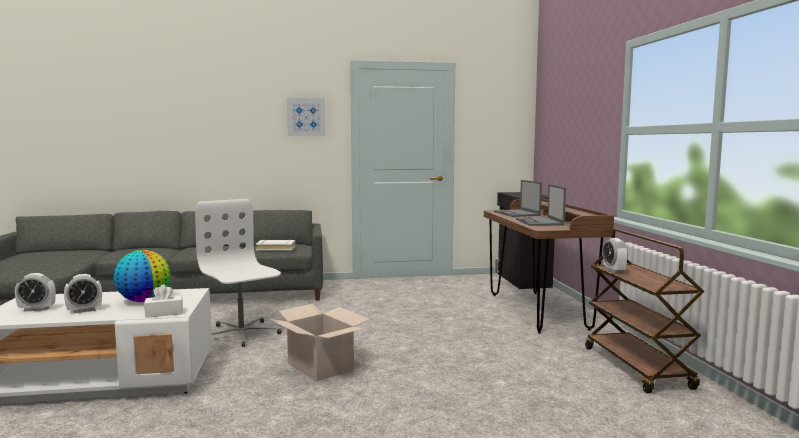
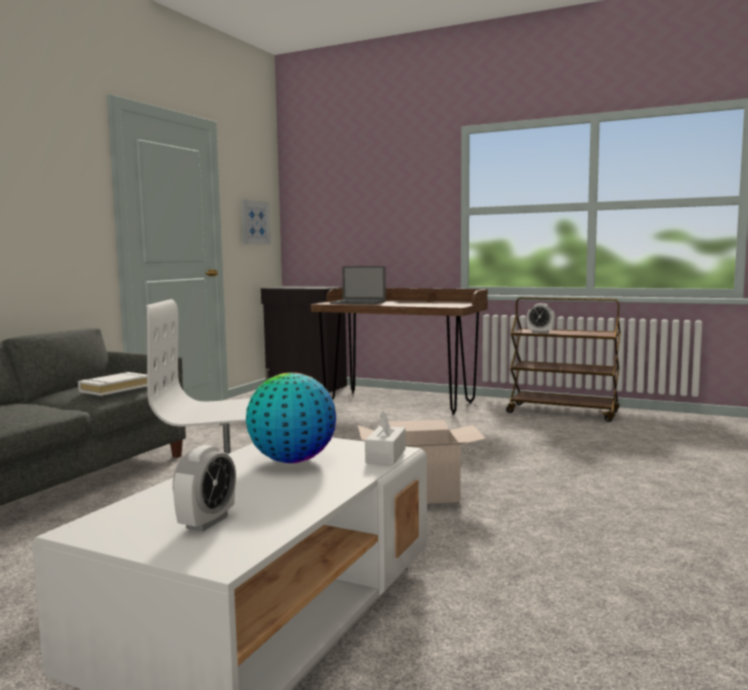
camera: 55 degrees left, 0 degrees up
alarm clock [64,274,102,313] -> none
picture [287,98,326,136] -> picture moved to [241,199,271,245]
laptop [516,184,566,226] -> none

